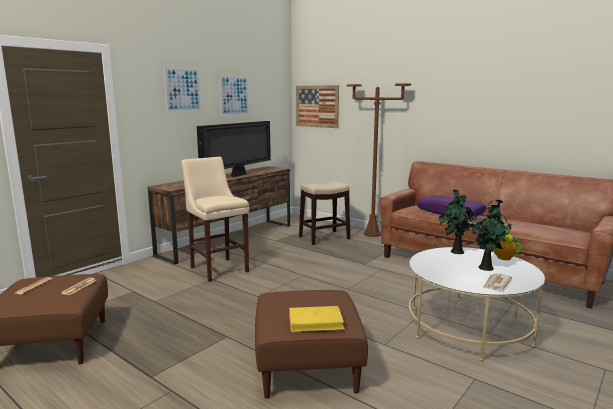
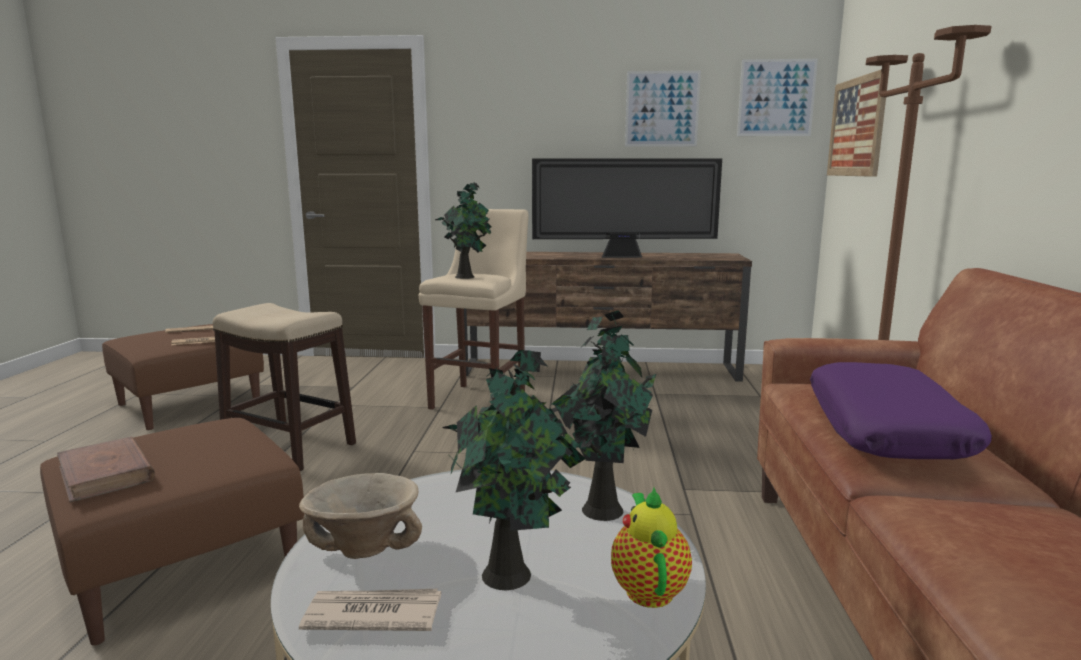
camera: 55 degrees right, 0 degrees up
picture [163,67,202,112] -> picture moved to [737,59,818,136]
yellow book [289,306,345,332] -> brown book [57,437,155,502]
stool [299,181,350,245] -> stool moved to [212,303,356,471]
none -> beige bowl [299,473,422,559]
none -> potted plant [435,183,492,279]

